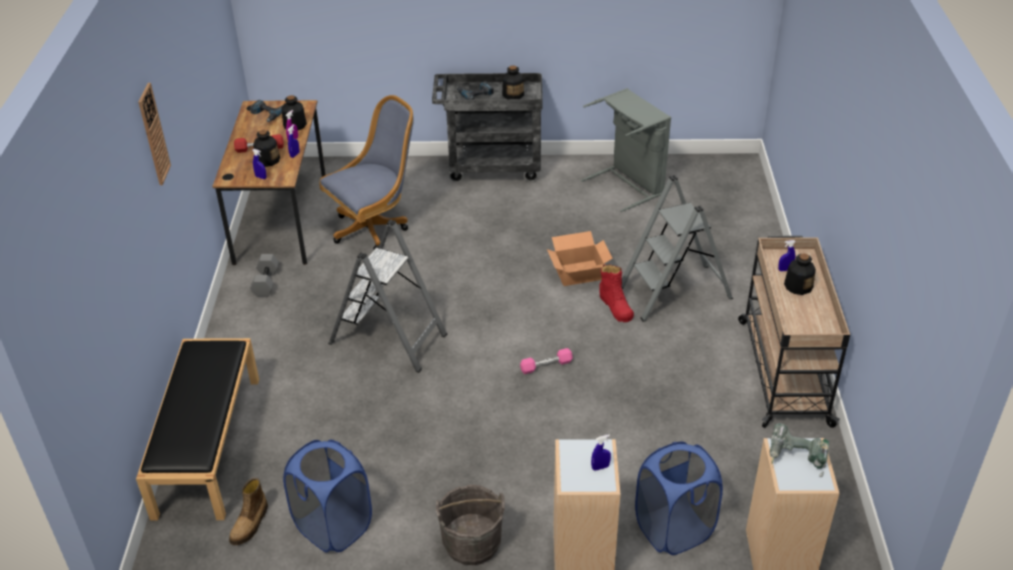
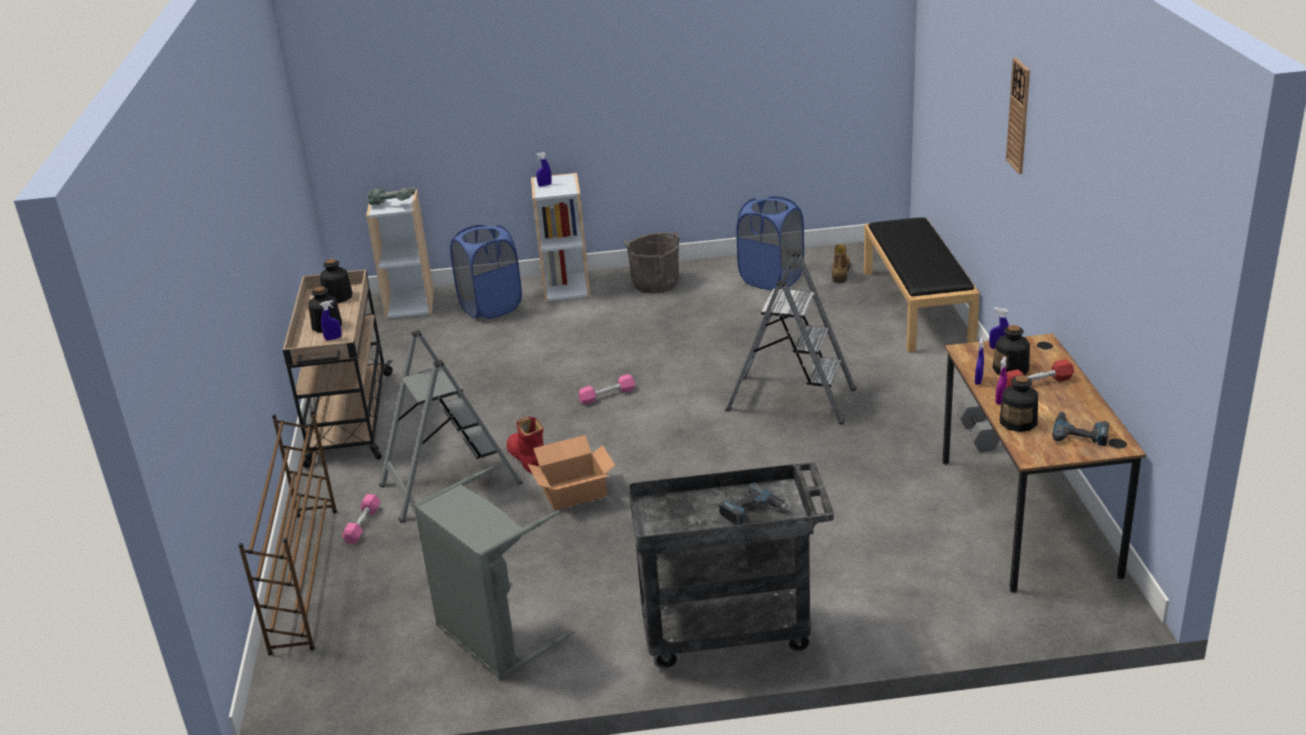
camera: 175 degrees right, 10 degrees down
blue office chair [319,95,413,250] -> none
bottle [502,65,524,99] -> bottle moved to [320,259,353,303]
none -> brown shoe rack [238,410,337,655]
none -> pink dumbbell [342,494,381,544]

